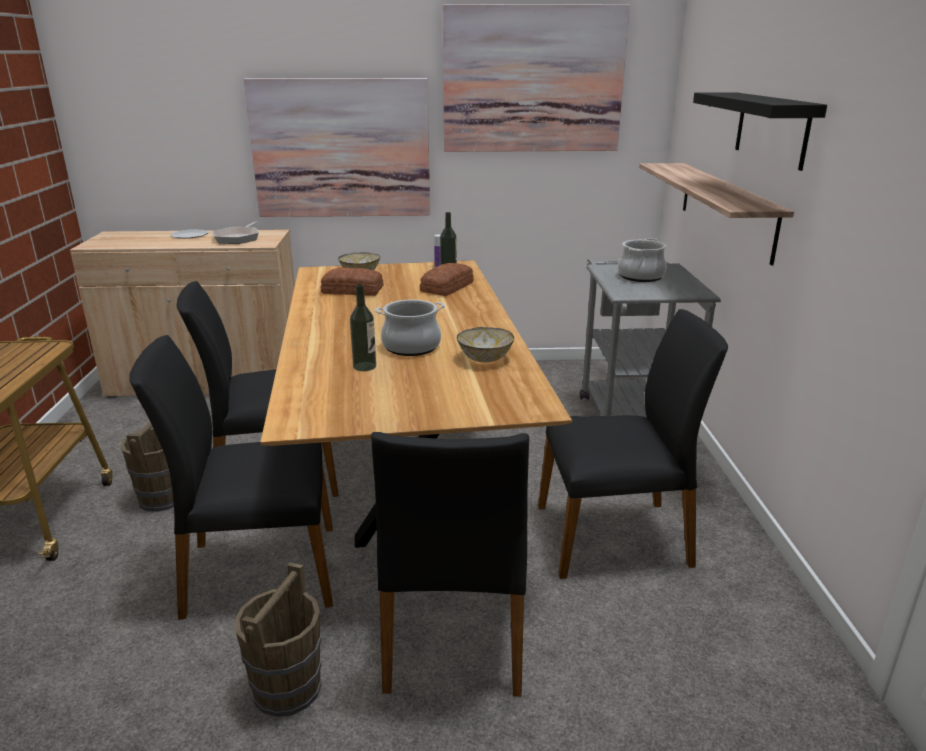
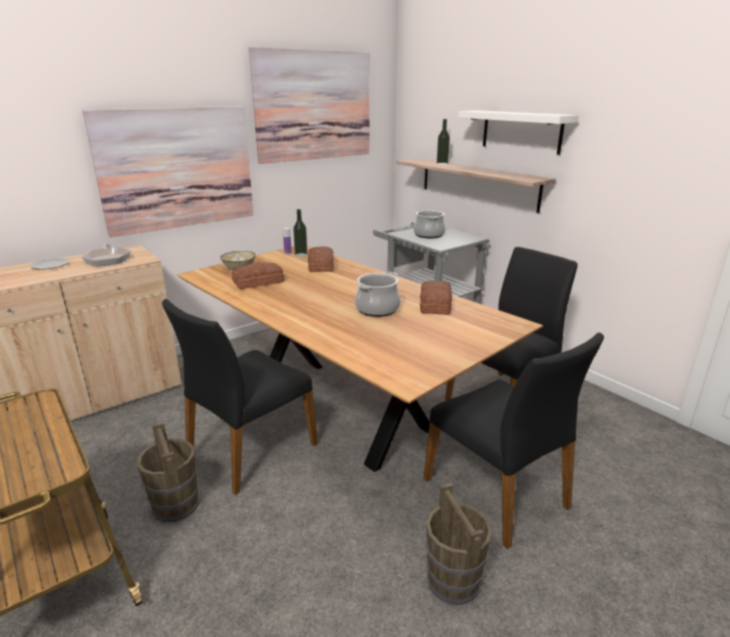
camera: 35 degrees left, 0 degrees up
black chair [129,335,333,620] -> none
bottle [350,284,376,371] -> bottle moved to [437,119,450,165]
bowl [457,327,514,363] -> bread [420,281,452,315]
black shelf [693,92,827,171] -> white shelf [458,110,579,155]

